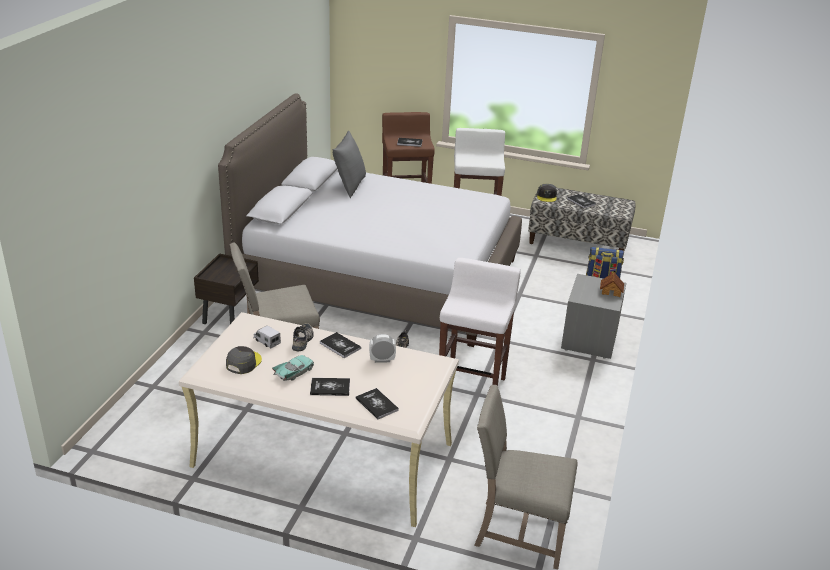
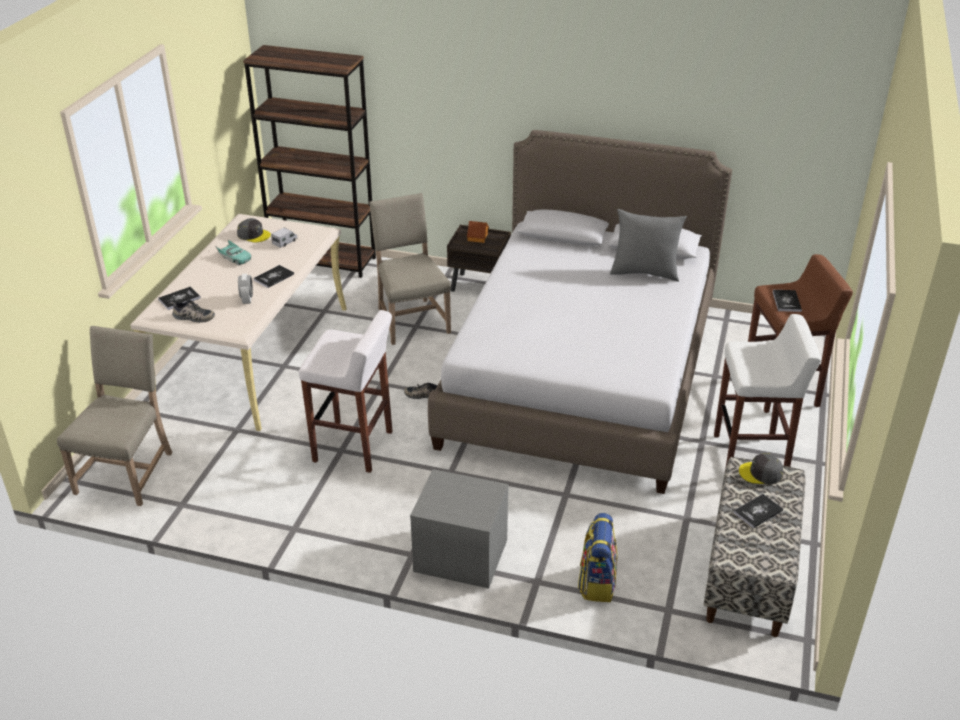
camera: 90 degrees right, 5 degrees up
shoe [292,323,314,351] -> shoe moved to [170,300,215,323]
book [310,378,350,396] -> none
toy house [600,272,624,297] -> toy house moved to [467,221,489,243]
none -> brown bookcase [243,45,376,278]

